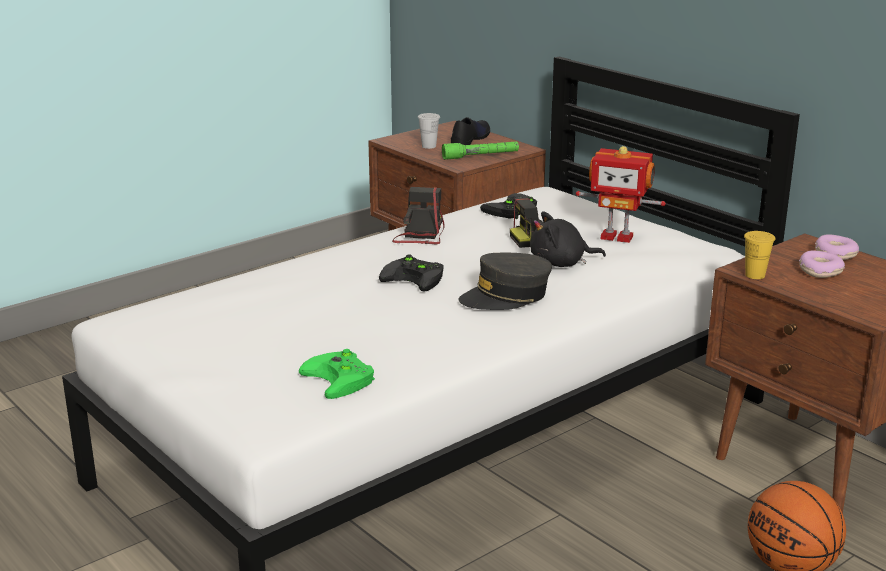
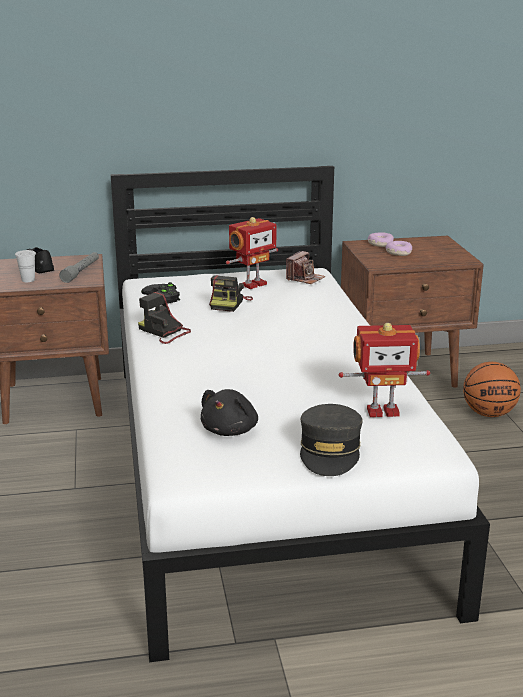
camera: 60 degrees left, 0 degrees up
green game controller [299,349,375,399] -> toy robot [339,323,430,417]
black game controller [379,254,444,292] -> none
green flashlight [442,141,519,160] -> grey flashlight [59,252,99,283]
grey cap [458,253,552,310] -> grey cap moved to [300,404,363,476]
black plush toy [530,211,606,267] -> black plush toy moved to [201,389,258,436]
yellow cup [744,231,775,279] -> none
none -> camera [286,251,325,284]

